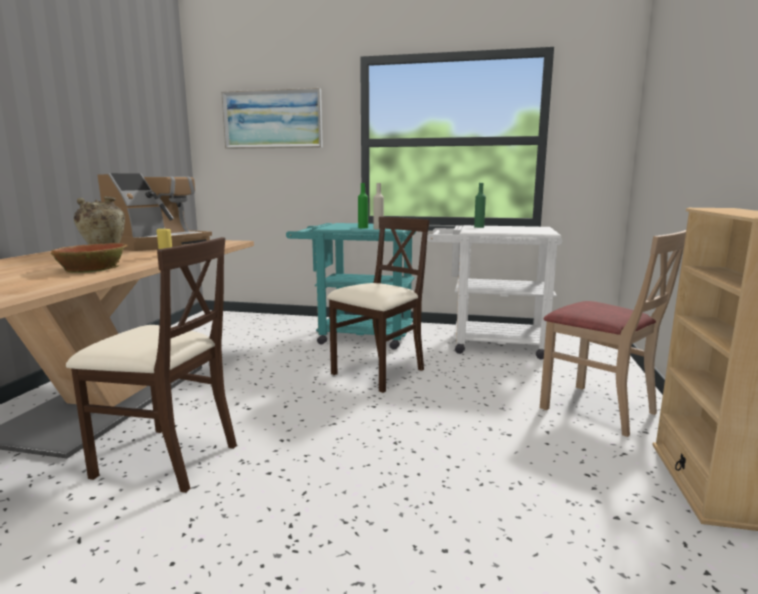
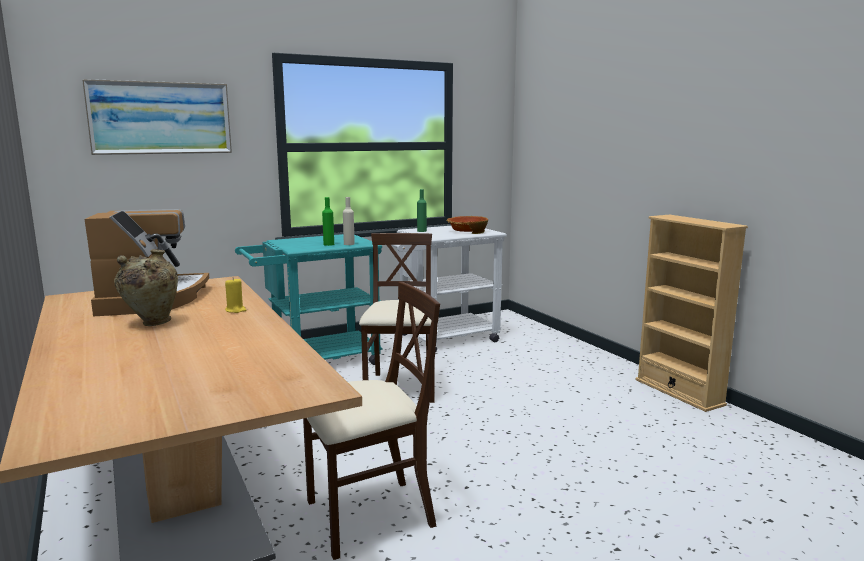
camera: 40 degrees left, 0 degrees up
bowl [50,243,128,273] -> bowl moved to [446,216,488,234]
beige chair [540,230,686,437] -> none

